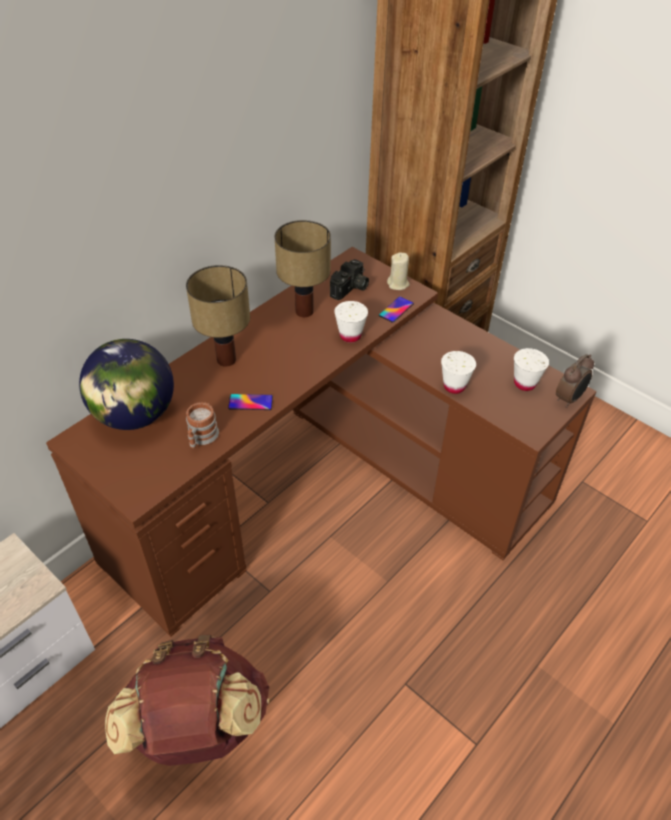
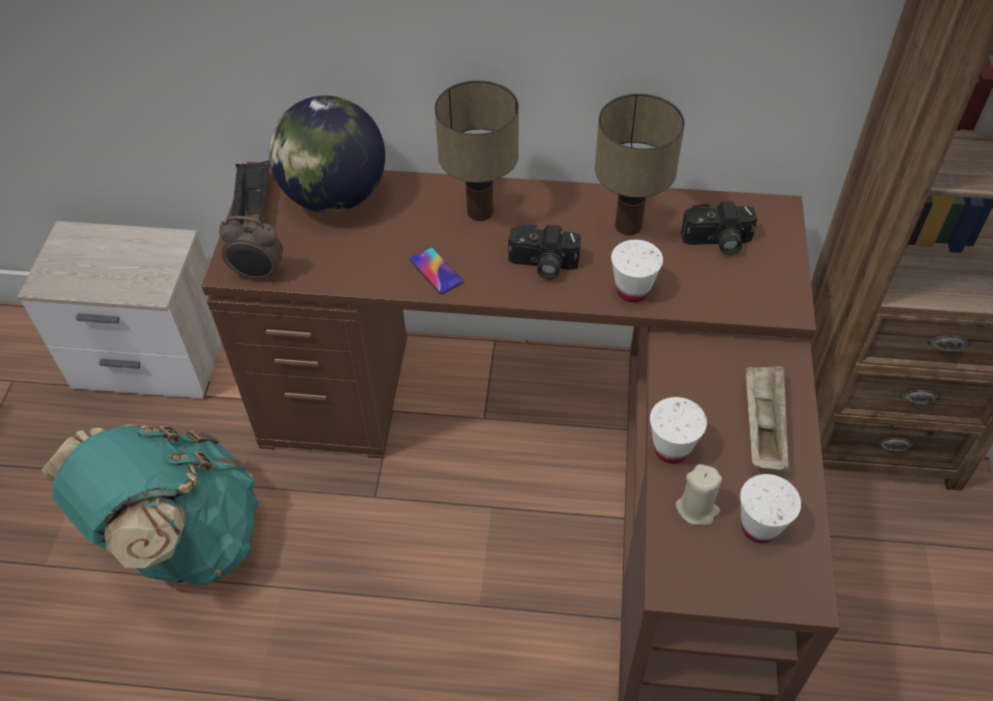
camera: 55 degrees right, 5 degrees up
brown backpack [105,635,270,766] -> turquoise backpack [42,424,259,585]
mug [186,402,219,449] -> none
phone [379,297,414,323] -> none
beige candle [387,252,410,290] -> beige candle moved to [675,464,722,526]
alarm clock [556,354,594,408] -> alarm clock moved to [219,216,283,281]
none -> black tray [231,160,270,226]
none -> camera [508,224,581,279]
none -> beige tray [746,366,788,471]

